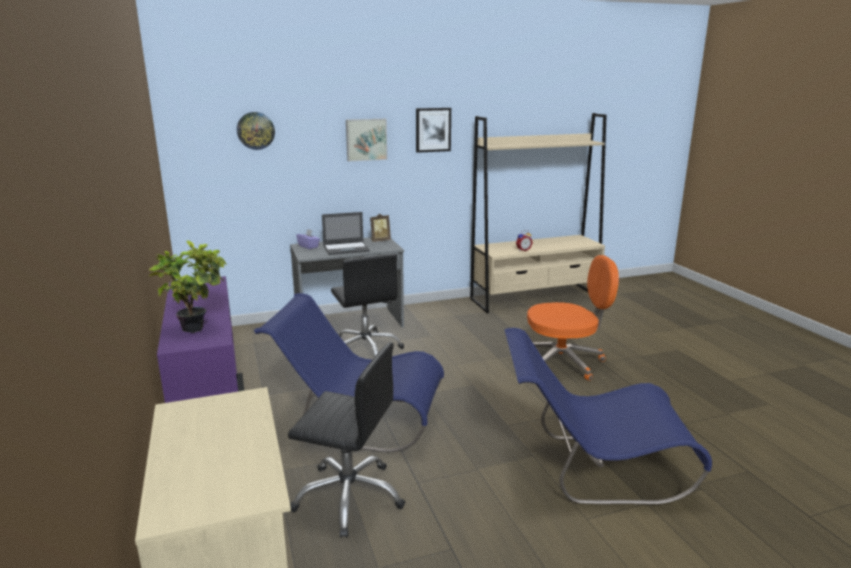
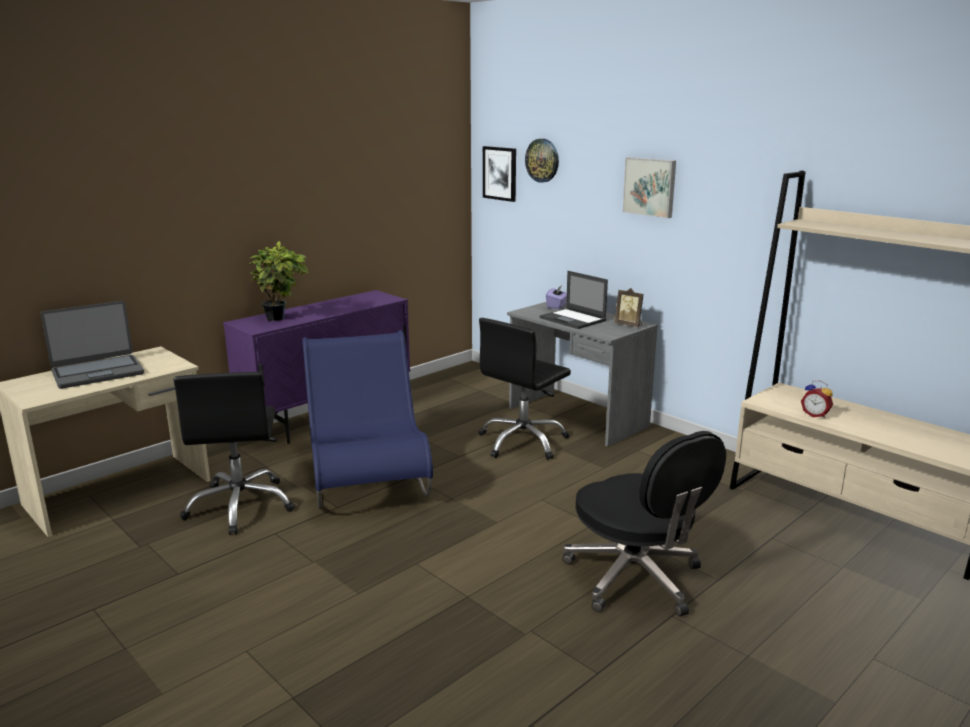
camera: 65 degrees right, 0 degrees up
picture [416,108,451,153] -> picture moved to [483,146,516,202]
blue chair [504,328,712,505] -> none
orange office chair [527,255,619,381] -> black office chair [562,431,726,616]
none -> laptop [41,301,144,389]

